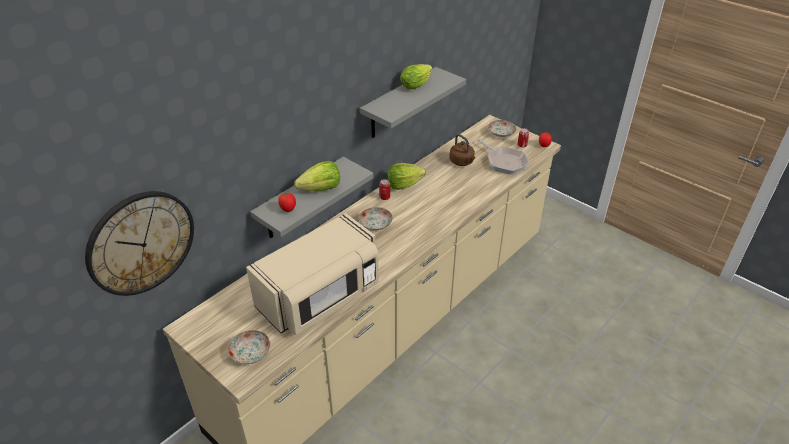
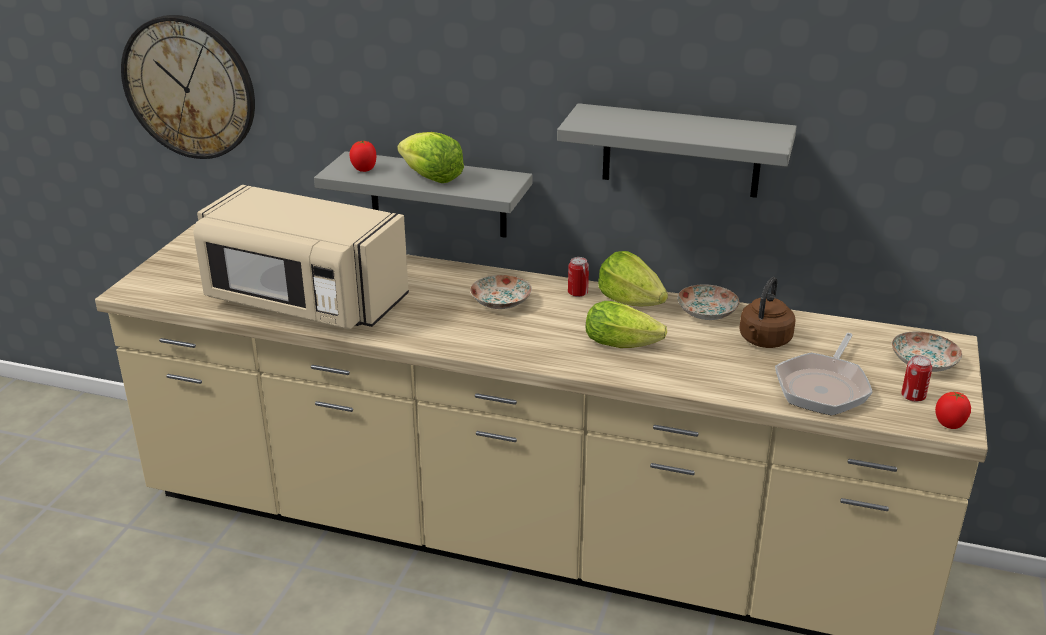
camera: 65 degrees right, 10 degrees down
plate [228,330,270,364] -> plate moved to [677,284,739,320]
lettuce [400,64,433,89] -> lettuce moved to [586,301,667,348]

